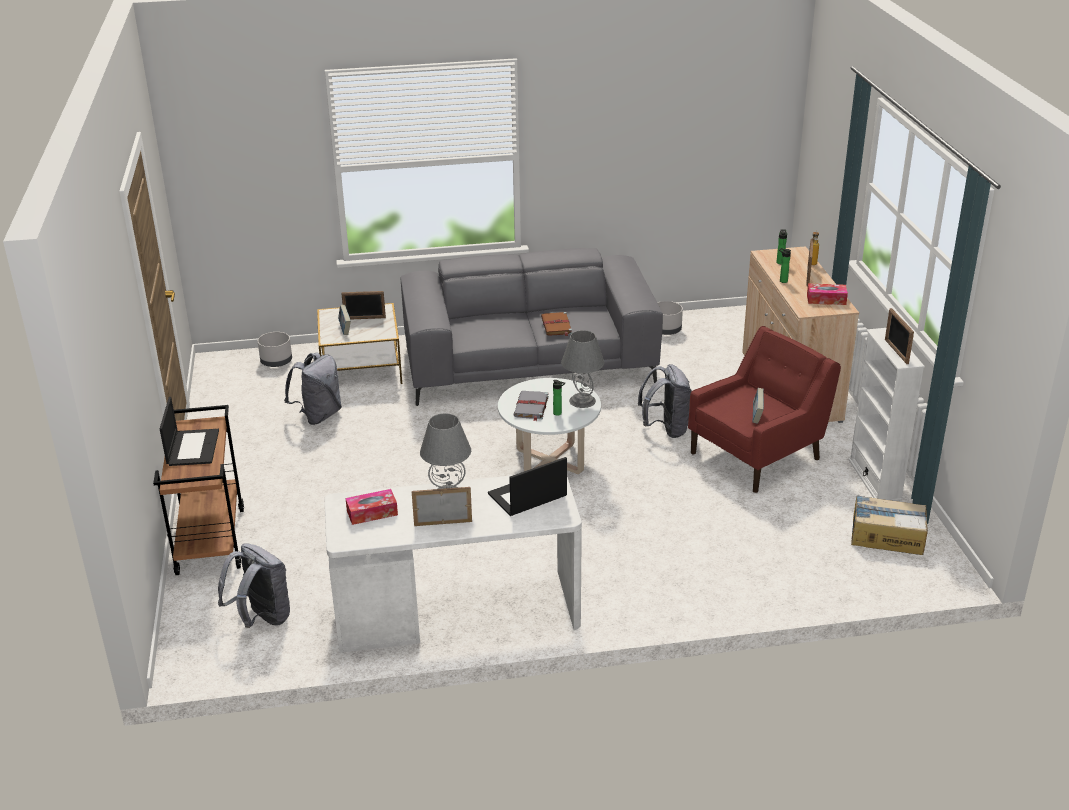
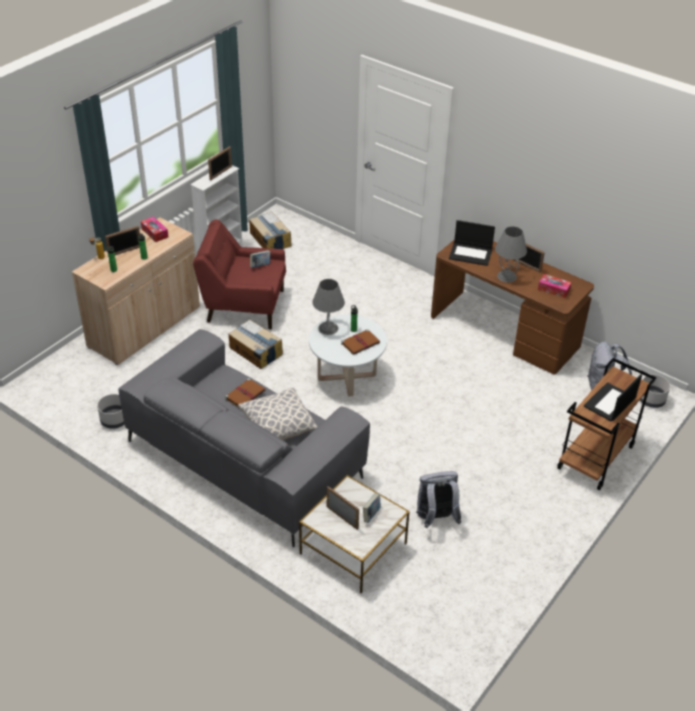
camera: 135 degrees left, 10 degrees up
grey planter [258,332,292,367] -> grey planter moved to [640,375,670,408]
white desk [324,475,582,653] -> brown desk [431,239,594,375]
grey book [513,391,549,421] -> brown book [341,329,380,355]
grey backpack [638,364,692,438] -> cardboard box [229,320,283,369]
none -> pillow [238,388,317,440]

